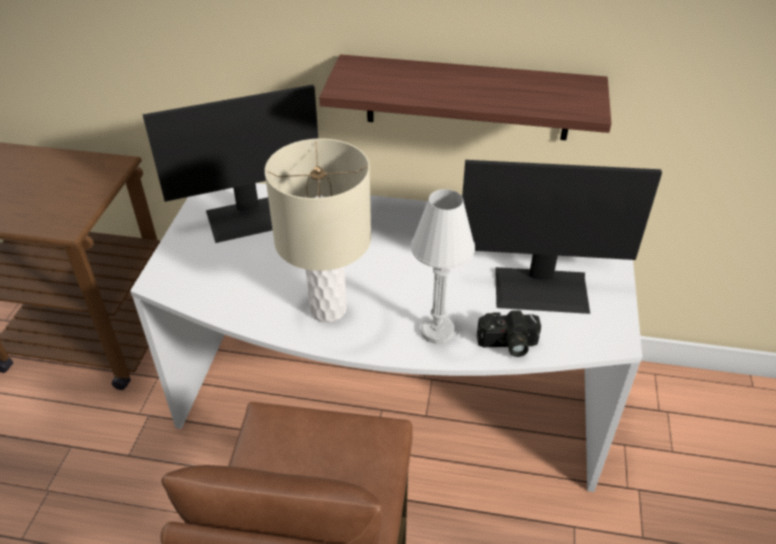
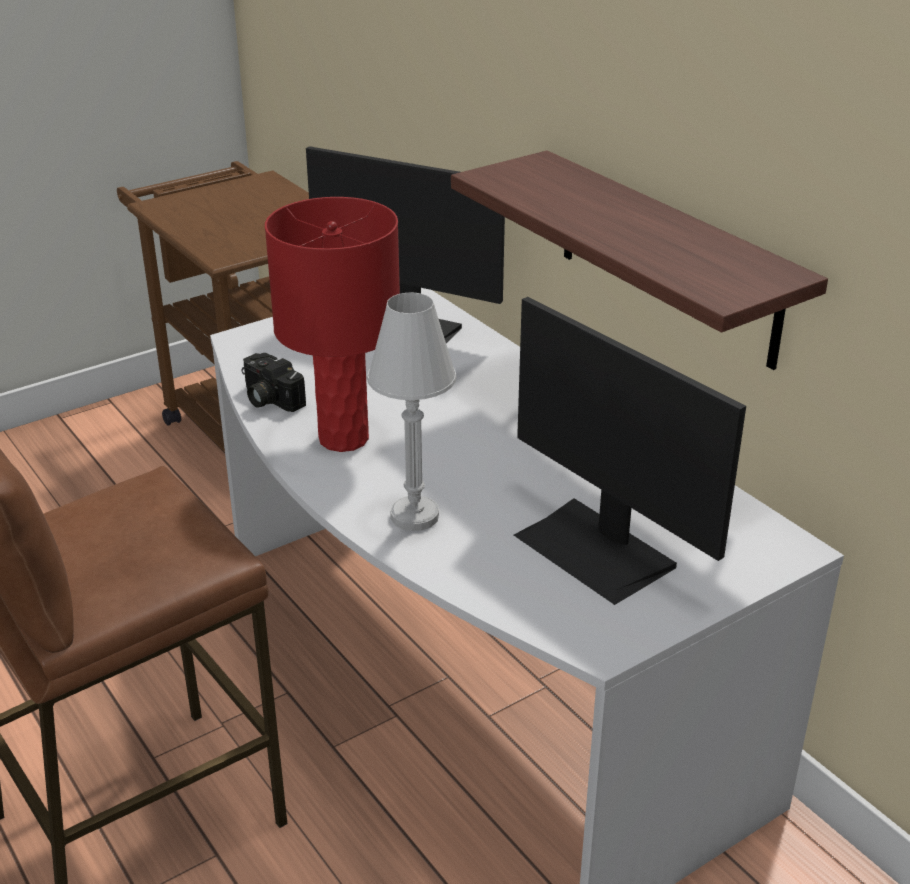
camera: 45 degrees right, 10 degrees down
beige table lamp [265,138,371,322] -> red table lamp [265,197,400,452]
camera [477,310,541,357] -> camera moved to [241,353,306,412]

